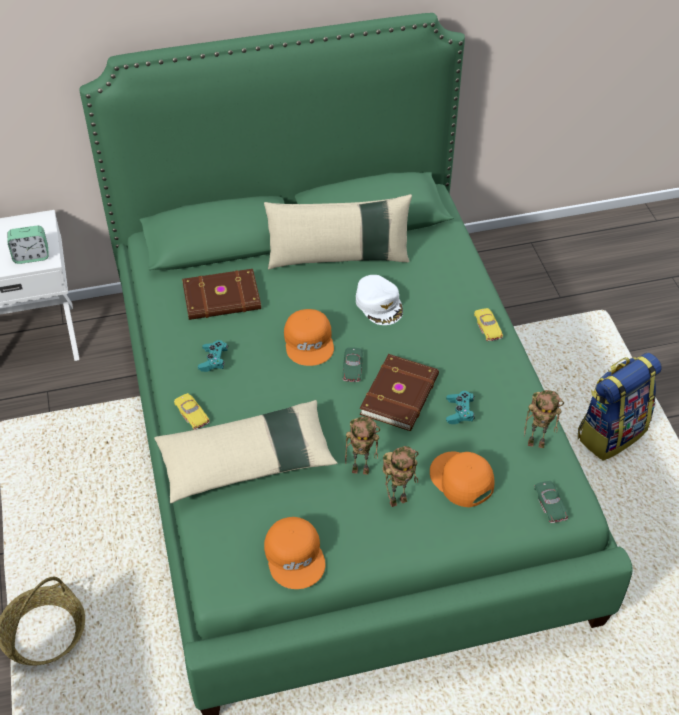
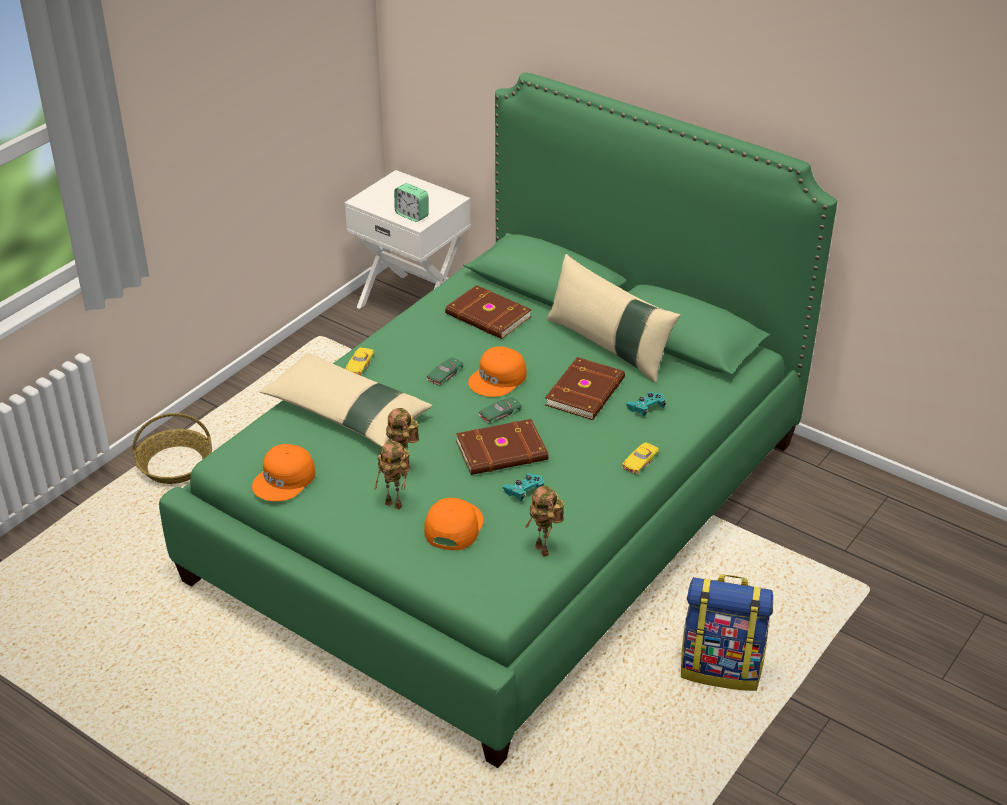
camera: 50 degrees right, 10 degrees down
turquoise game controller [198,340,228,372] -> turquoise game controller moved to [626,392,666,417]
white cap [356,275,403,325] -> brown book [545,357,625,420]
green toy car [535,481,569,523] -> green toy car moved to [427,357,464,385]

